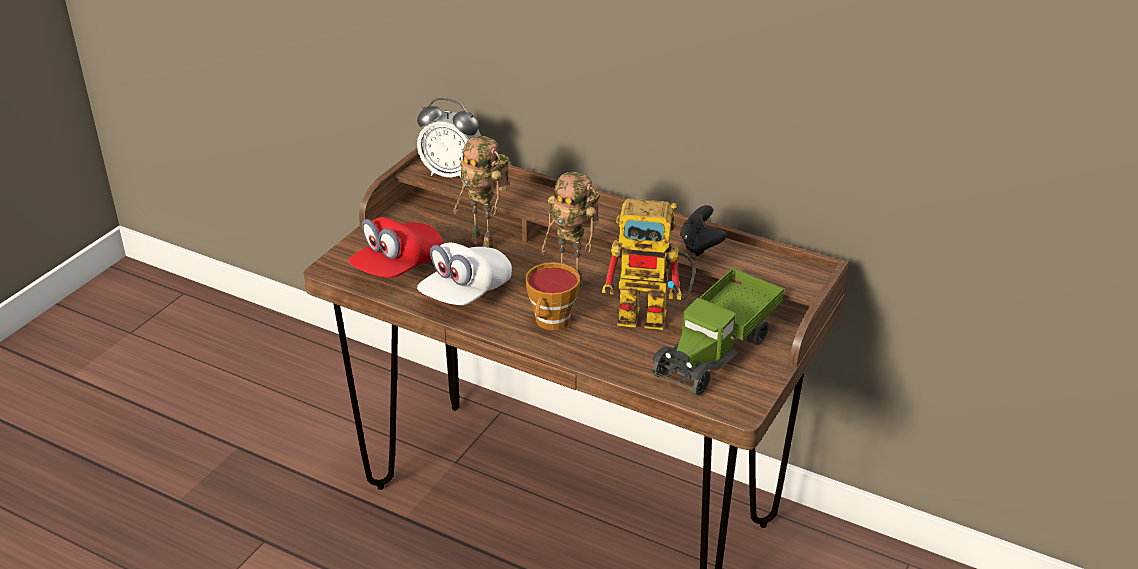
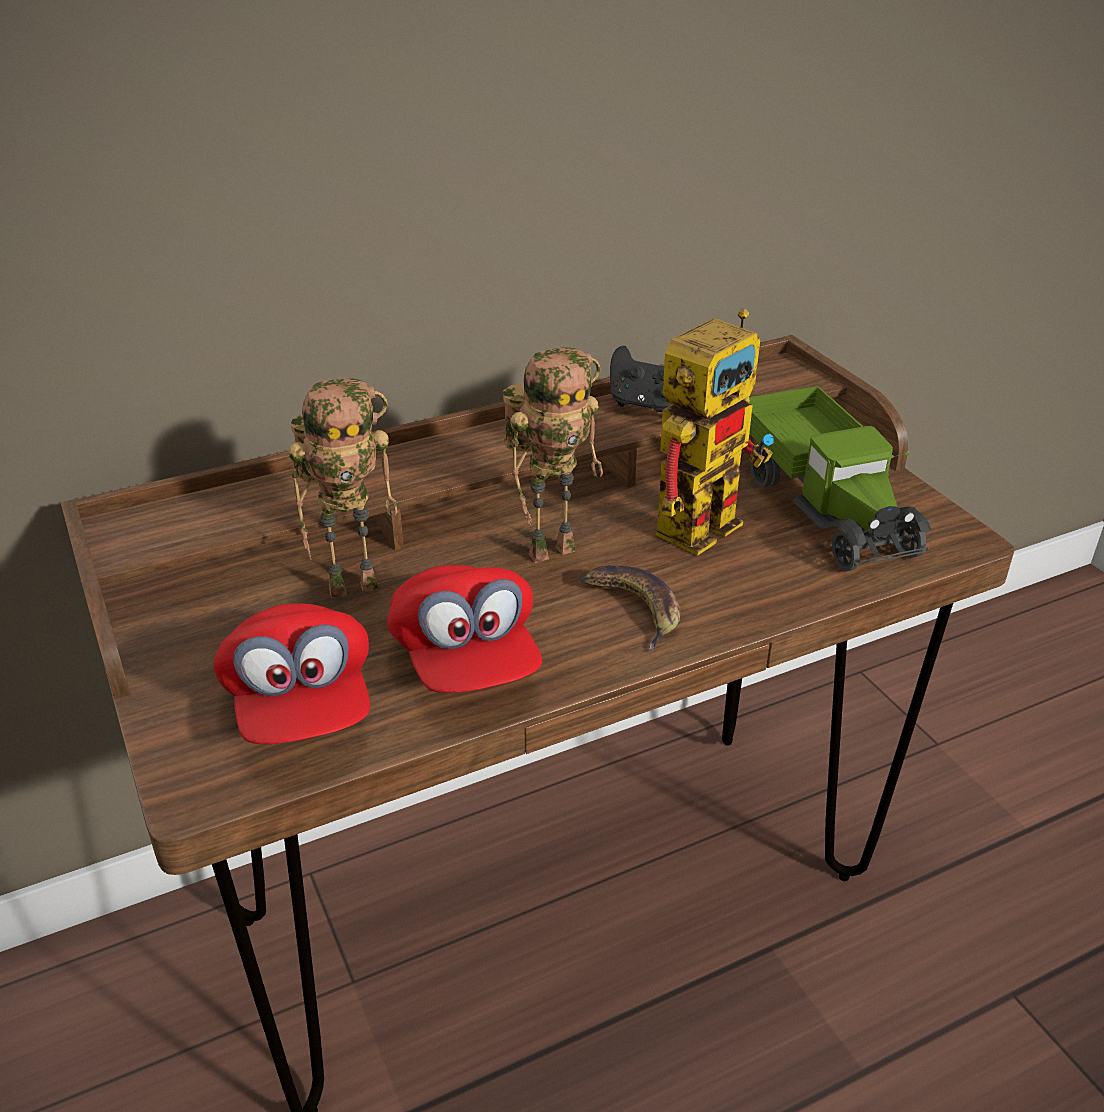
camera: 55 degrees left, 0 degrees up
alarm clock [417,98,481,178] -> none
white cap [417,243,512,305] -> red cap [387,565,542,693]
cup [525,262,580,330] -> banana [580,565,681,651]

